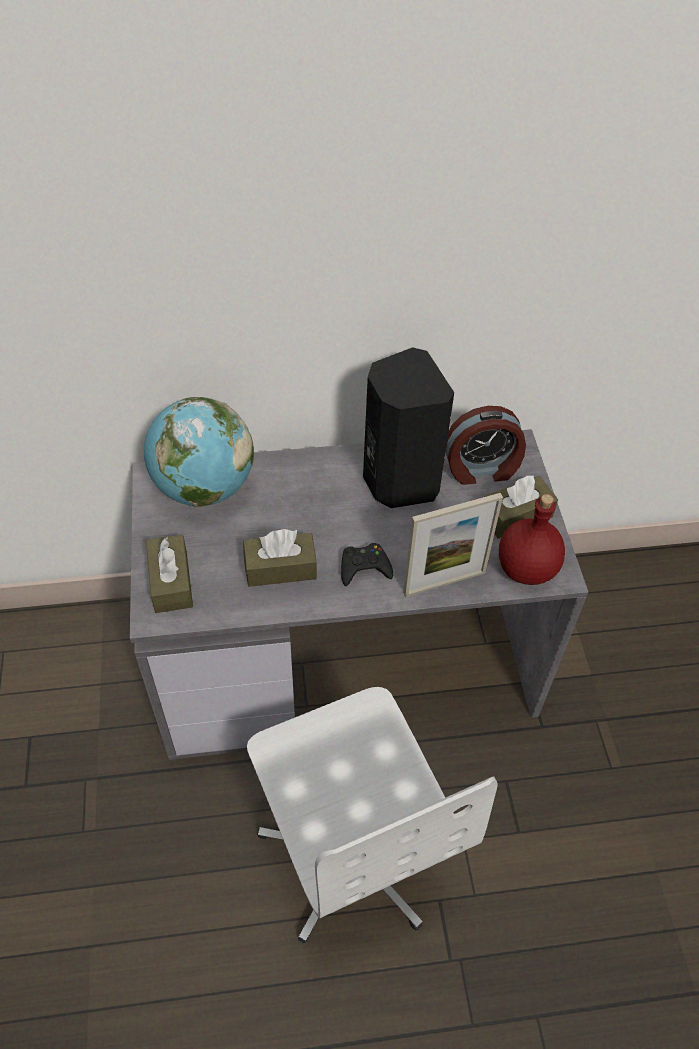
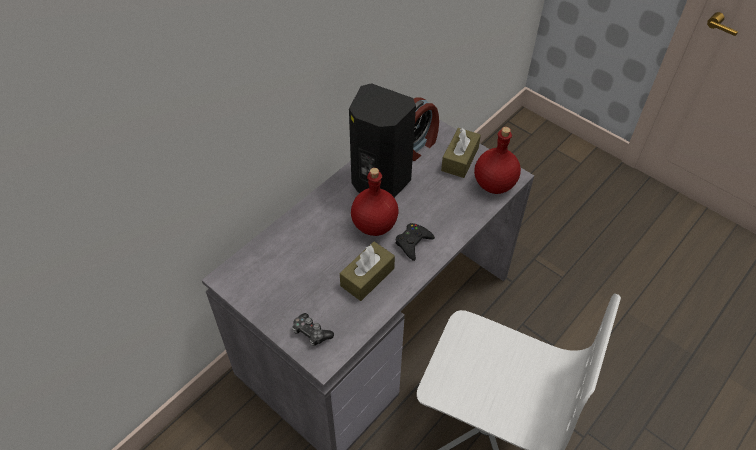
camera: 40 degrees left, 0 degrees up
globe [144,397,254,507] -> none
brown tissue box [146,535,193,613] -> game controller [292,313,334,346]
picture frame [403,493,503,597] -> none
none -> red bottle [351,168,398,236]

